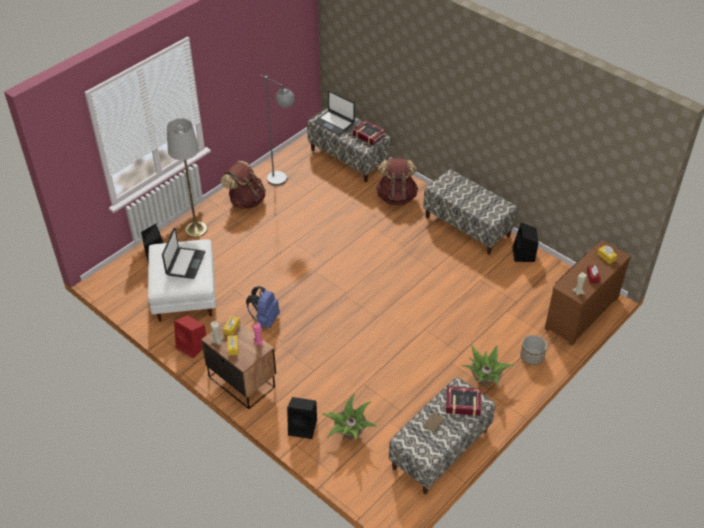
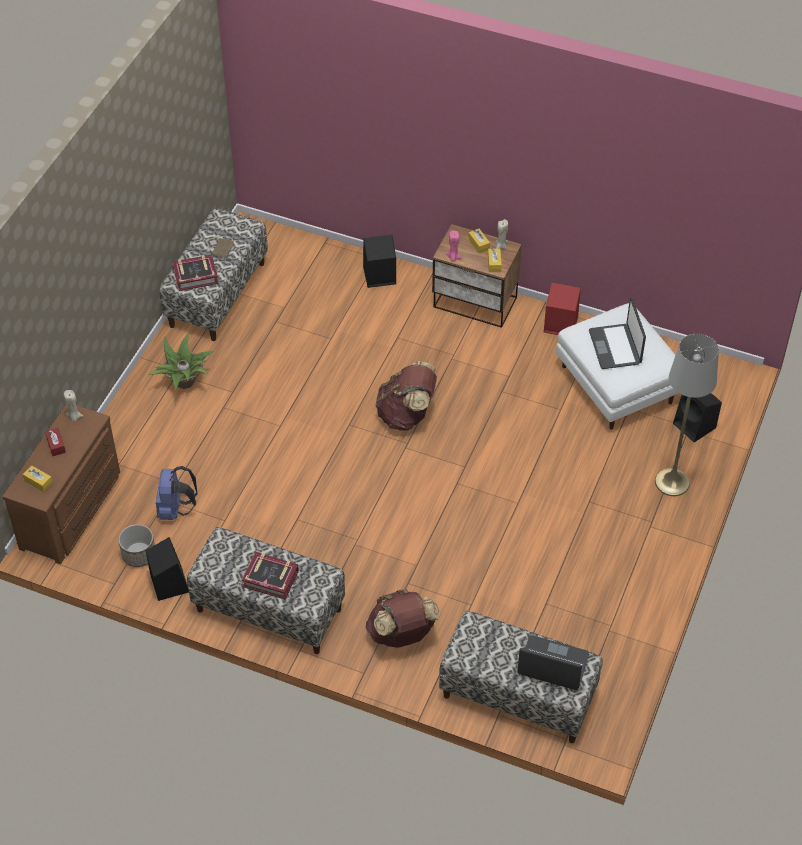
camera: 160 degrees right, 5 degrees up
brown backpack [221,161,266,209] -> brown backpack moved to [375,361,437,431]
blue backpack [246,286,280,328] -> blue backpack moved to [156,466,197,520]
grey floor lamp [260,74,295,186] -> none
potted plant [322,394,377,440] -> none
book [353,120,386,145] -> book moved to [242,552,299,600]
planter [520,335,547,365] -> planter moved to [118,524,155,567]

